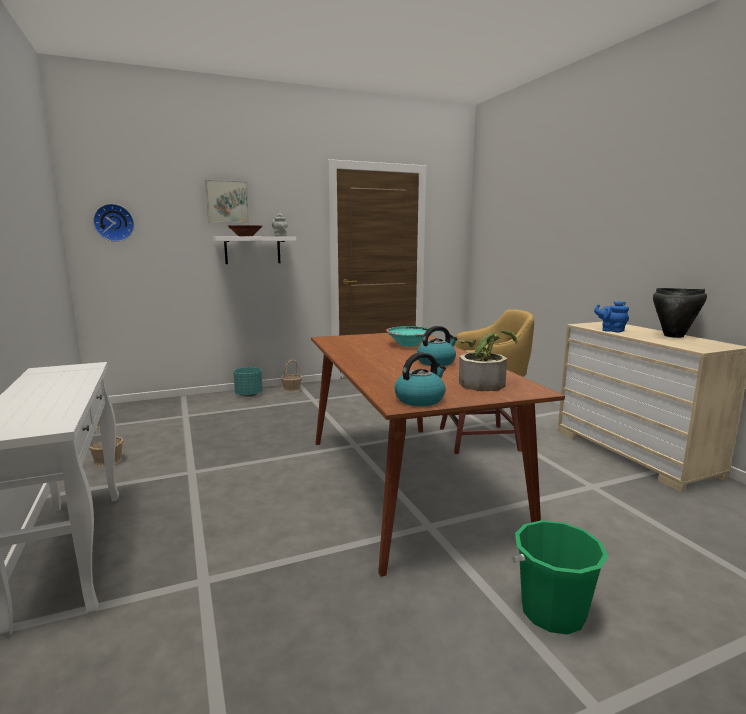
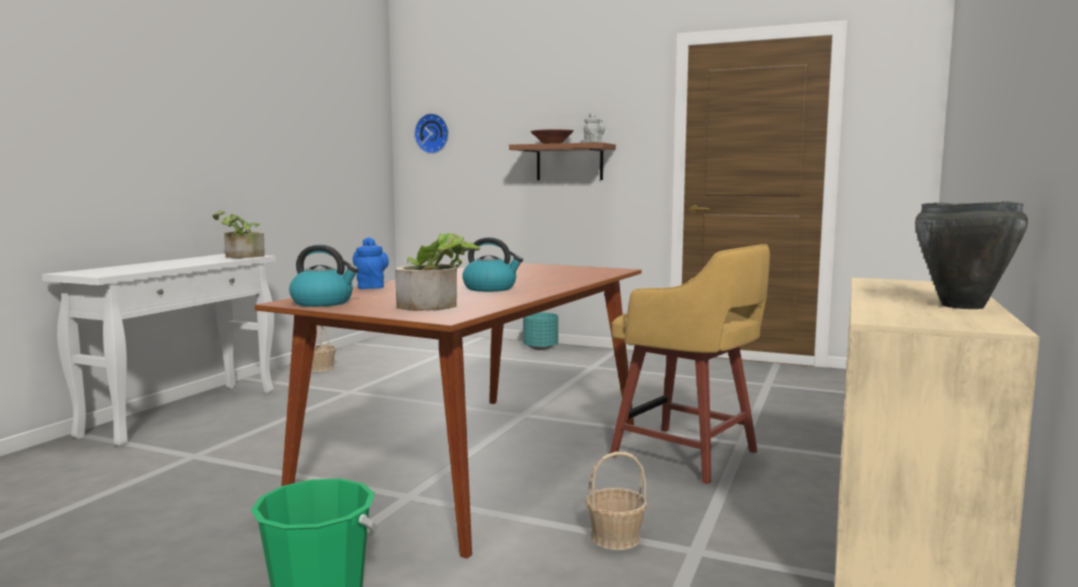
camera: 45 degrees right, 5 degrees down
picture [205,180,250,223] -> none
white shelf [213,237,296,264] -> brown shelf [509,142,616,180]
basket [281,360,302,393] -> basket moved to [585,452,647,550]
turquoise bowl [386,326,433,347] -> none
blue teapot [594,301,629,332] -> blue teapot moved to [353,237,389,289]
none -> potted plant [213,211,265,258]

